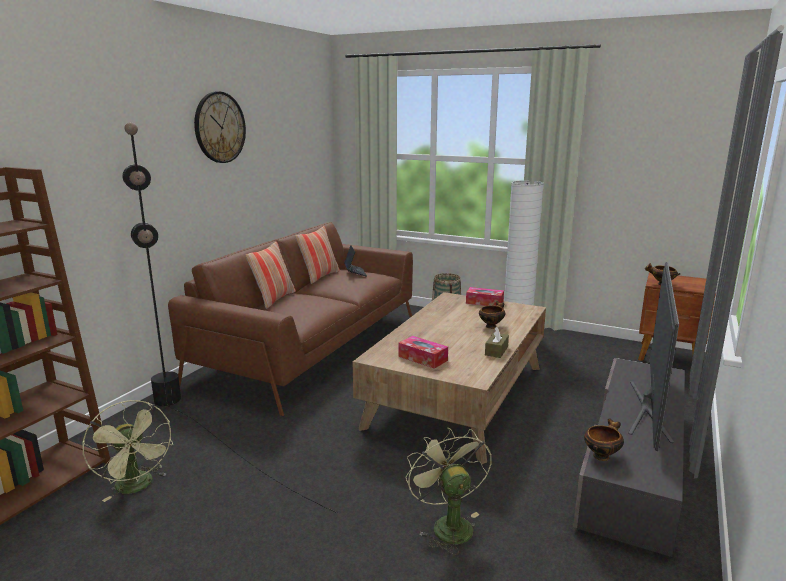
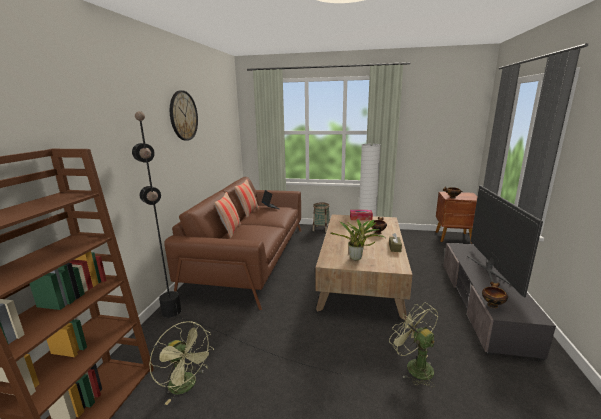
camera: 15 degrees left, 0 degrees up
tissue box [398,336,448,369] -> potted plant [330,219,385,260]

